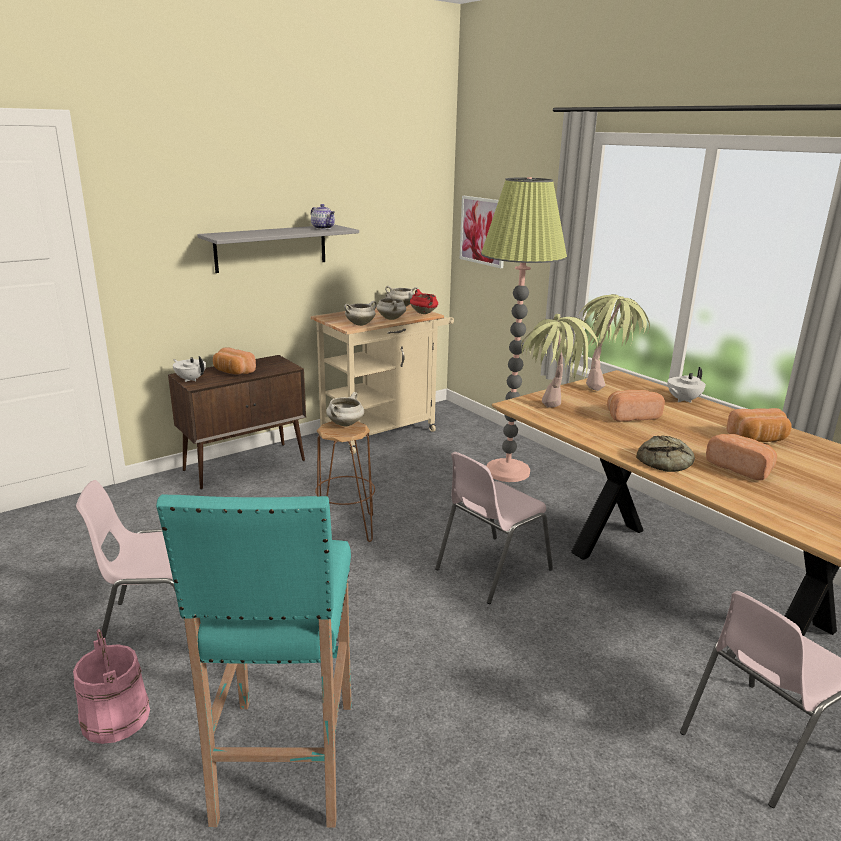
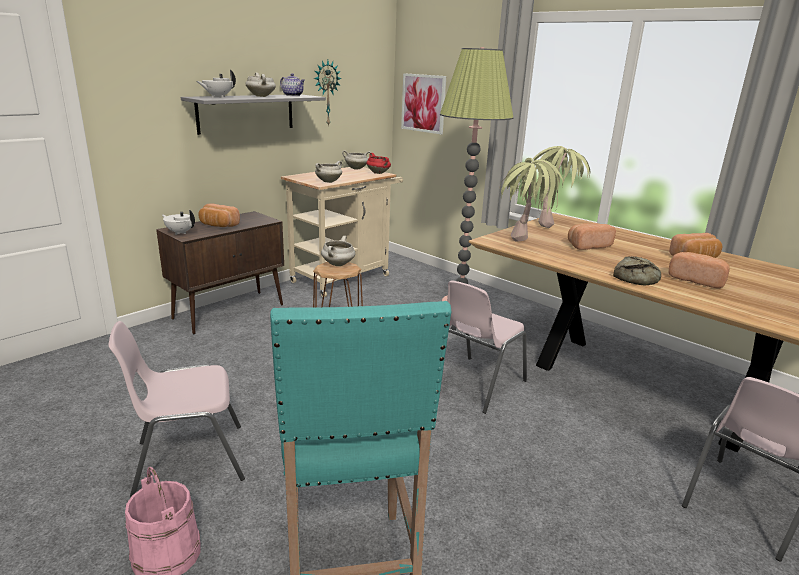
camera: 10 degrees left, 0 degrees up
white cooking pot [377,294,406,320] -> white cooking pot moved to [245,73,276,97]
white teapot [668,367,706,403] -> white teapot moved to [197,70,236,98]
none -> wall clock [314,60,342,127]

